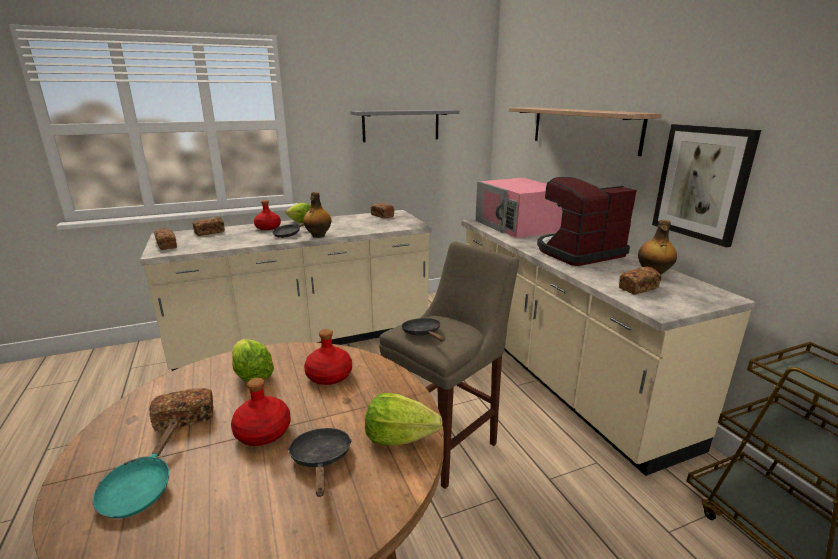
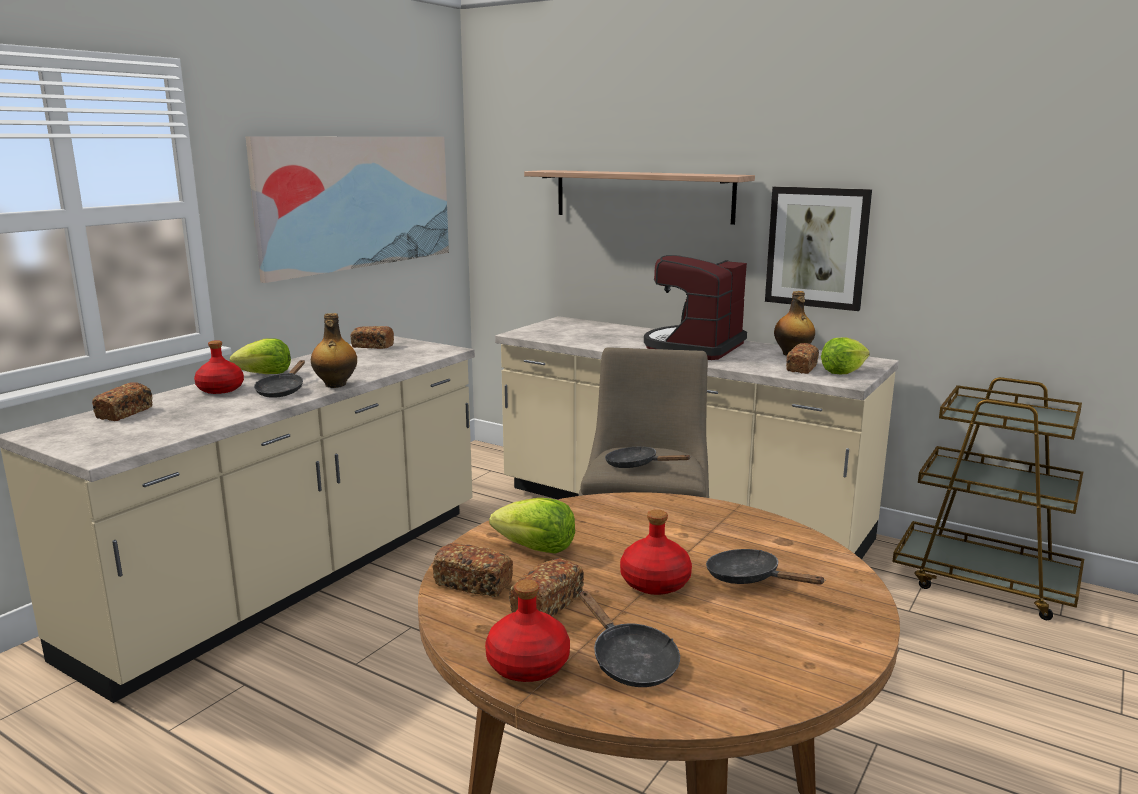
camera: 35 degrees left, 5 degrees down
turquoise frying pan [93,420,178,519] -> black frying pan [580,591,680,687]
bread [154,228,177,250] -> bread moved to [432,543,513,597]
red bottle [304,329,352,385] -> red bottle moved to [485,579,570,682]
grey shelf [351,110,459,142] -> picture [246,137,449,283]
lettuce [365,393,442,446] -> lettuce moved to [821,337,870,374]
pink microwave [475,178,563,238] -> none

